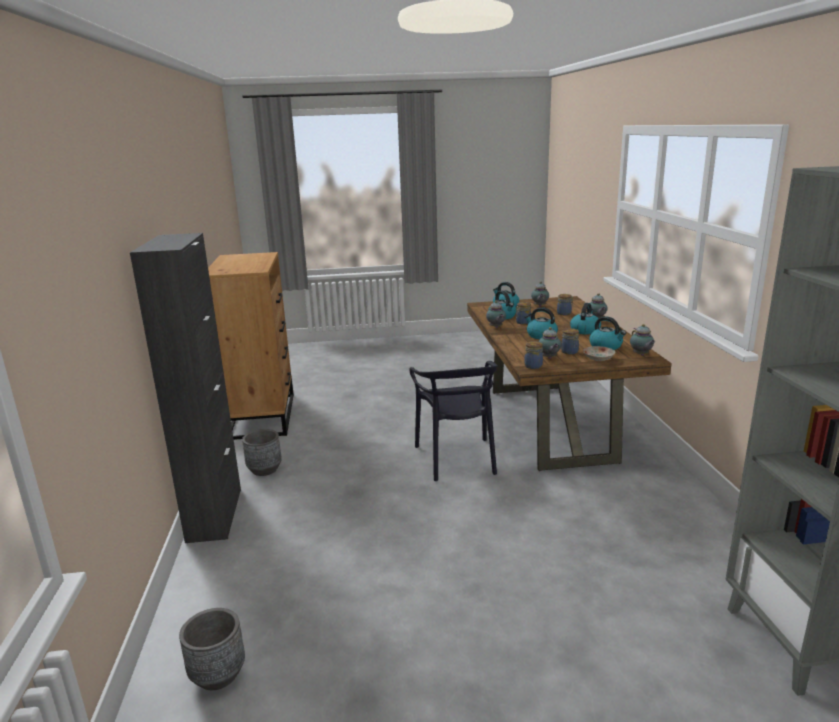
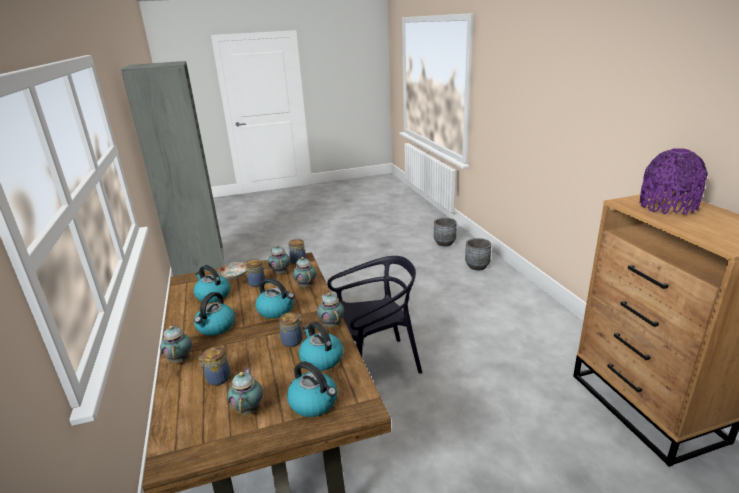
camera: 170 degrees right, 5 degrees up
black cabinet [130,233,241,543] -> none
grey planter [242,429,282,476] -> grey planter moved to [465,238,491,270]
black chair [409,361,498,481] -> black chair turned 90 degrees clockwise [327,256,422,374]
teapot [630,324,655,356] -> teapot moved to [293,257,316,288]
none -> purple vase [640,148,708,215]

